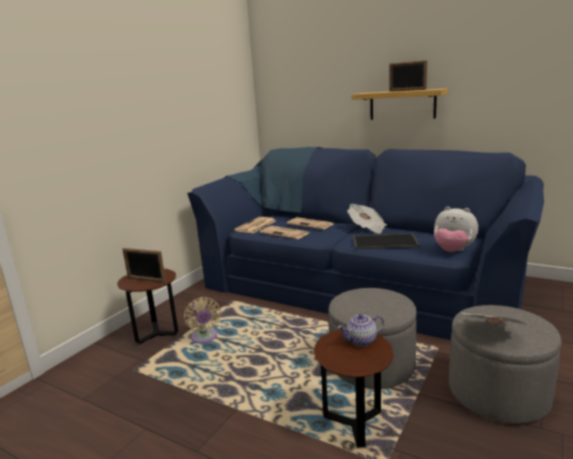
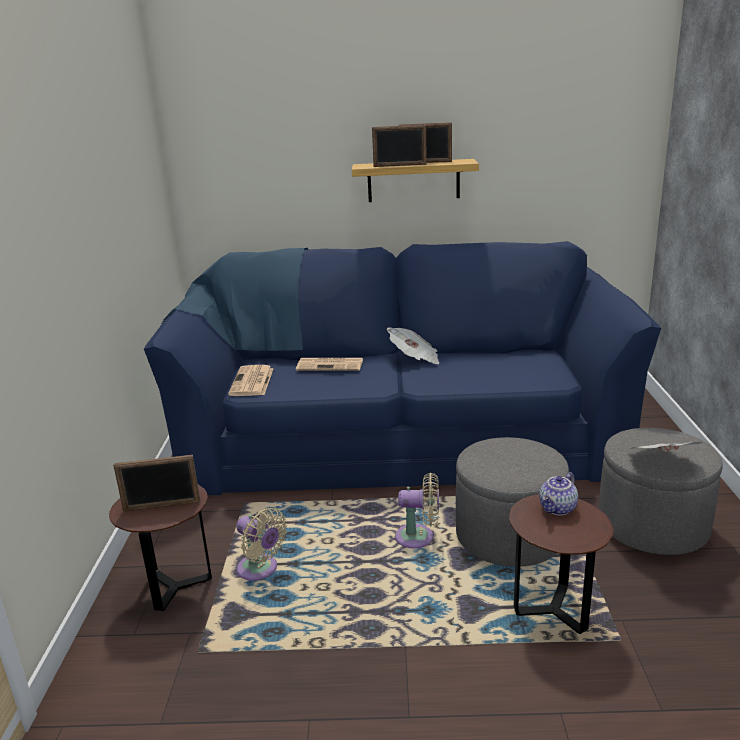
camera: 30 degrees left, 5 degrees up
newspaper [260,226,309,239] -> none
tray [353,233,420,249] -> none
plush toy [434,206,478,252] -> none
none -> picture frame [372,125,427,167]
none -> beige fan [395,473,439,548]

